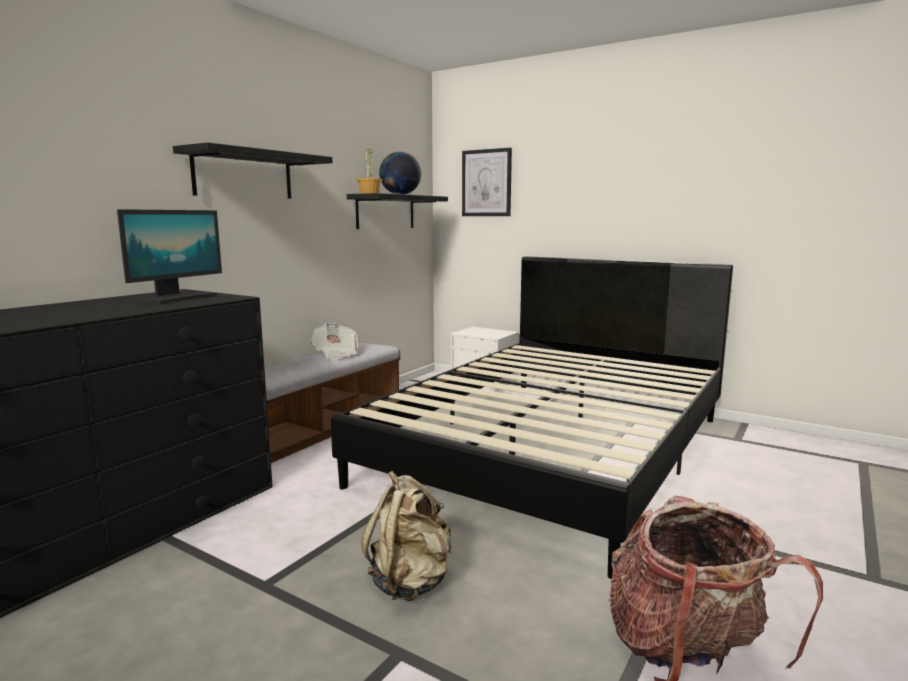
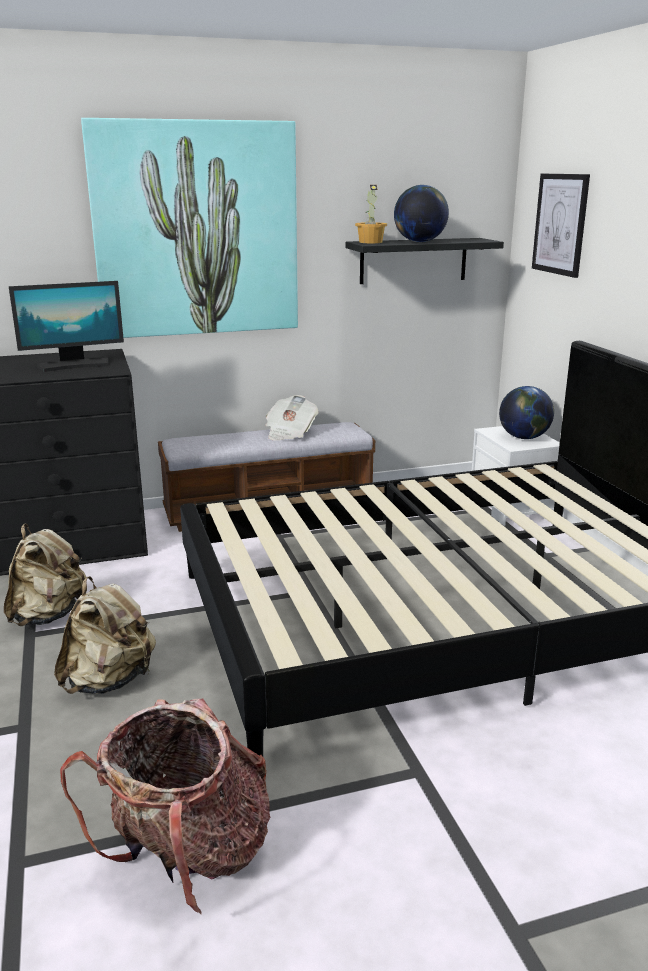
camera: 40 degrees right, 10 degrees up
black shelf [173,142,333,199] -> picture [81,118,298,338]
none -> beige backpack [4,524,86,626]
none -> globe [499,386,554,439]

